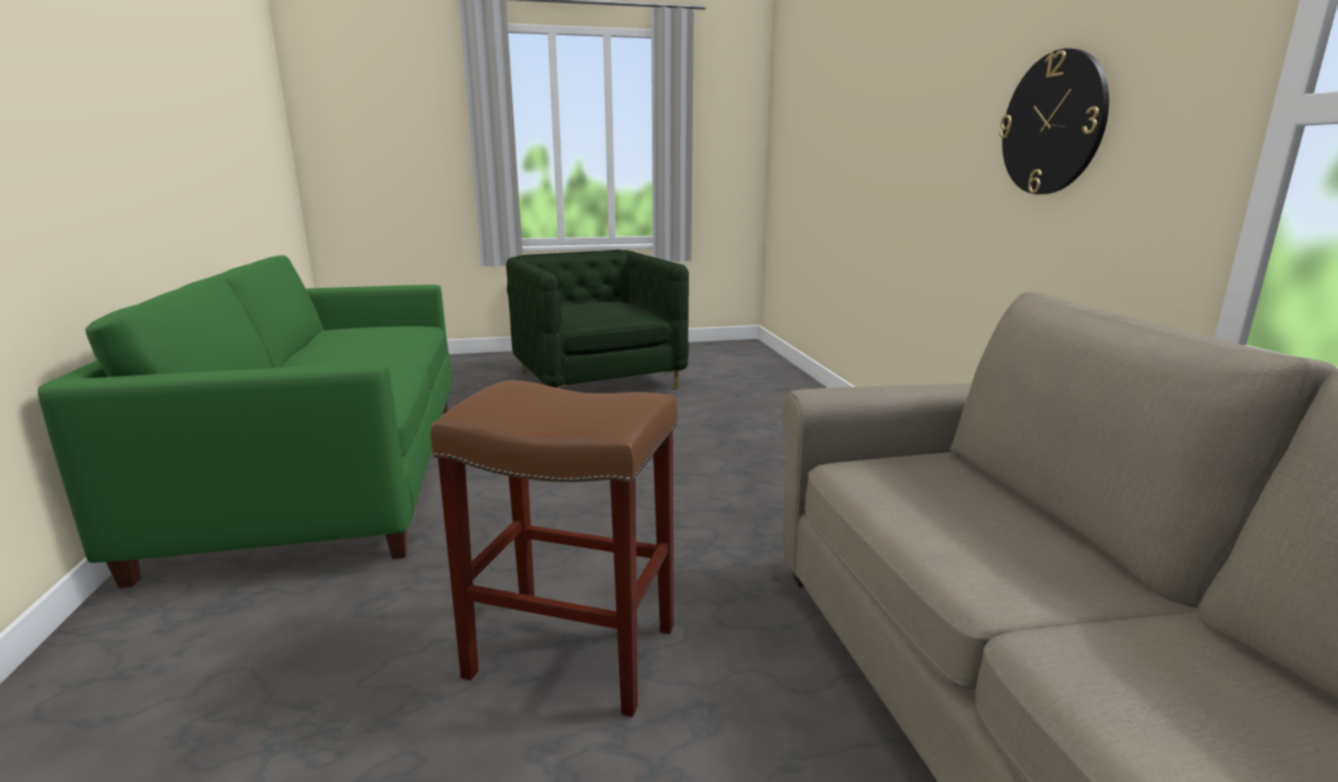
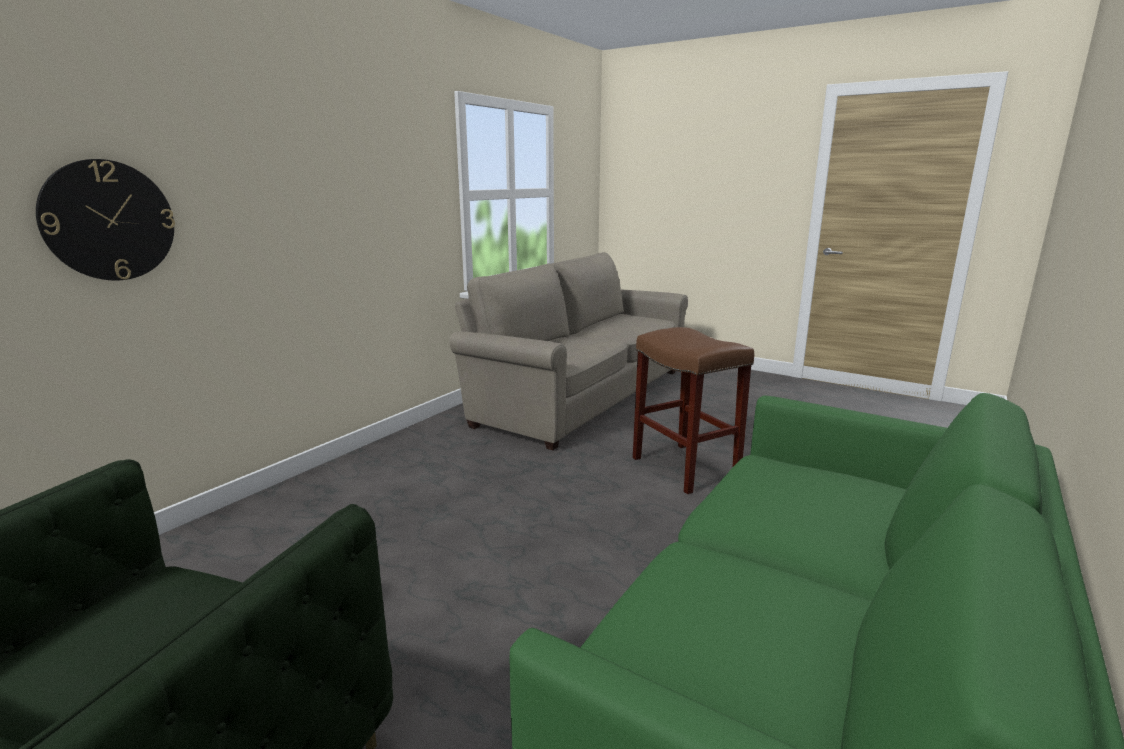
camera: 135 degrees left, 0 degrees up
wall clock [999,48,1109,194] -> wall clock moved to [36,159,175,281]

